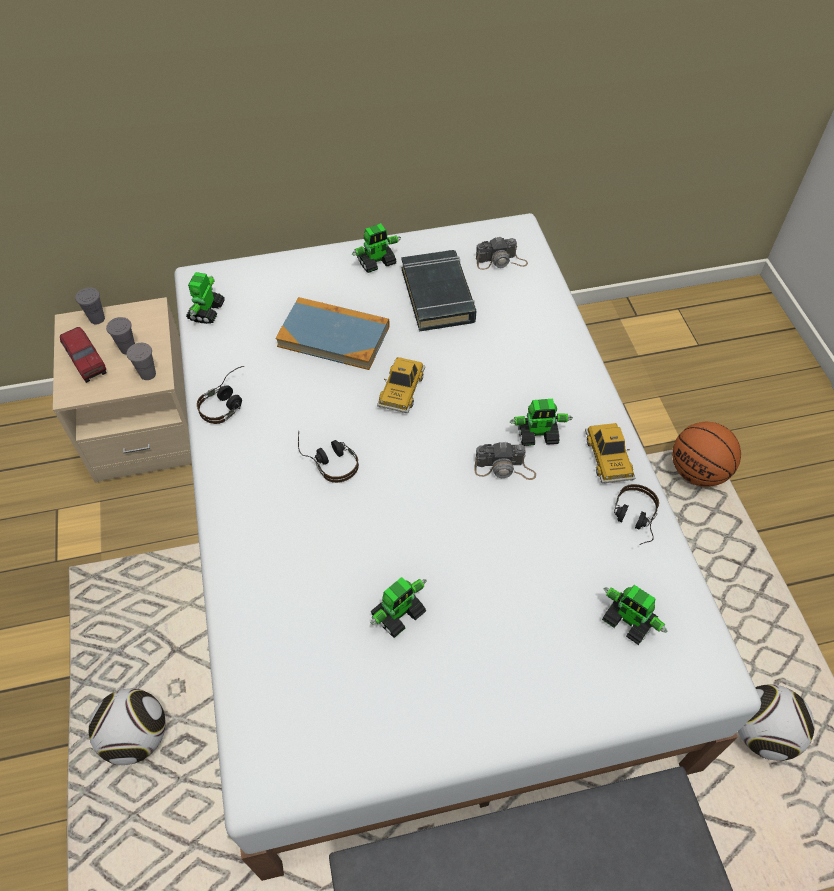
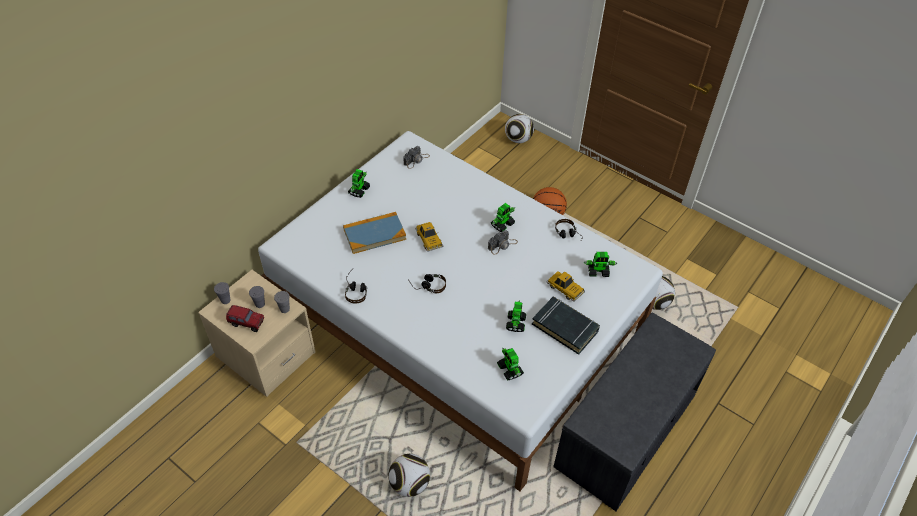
camera: 40 degrees left, 5 degrees down
toy robot [186,272,225,324] -> toy robot moved to [497,348,524,381]
black book [401,250,476,332] -> black book moved to [532,297,600,355]
toy car [585,423,635,484] -> toy car moved to [547,271,585,302]
none -> football [505,114,534,143]

